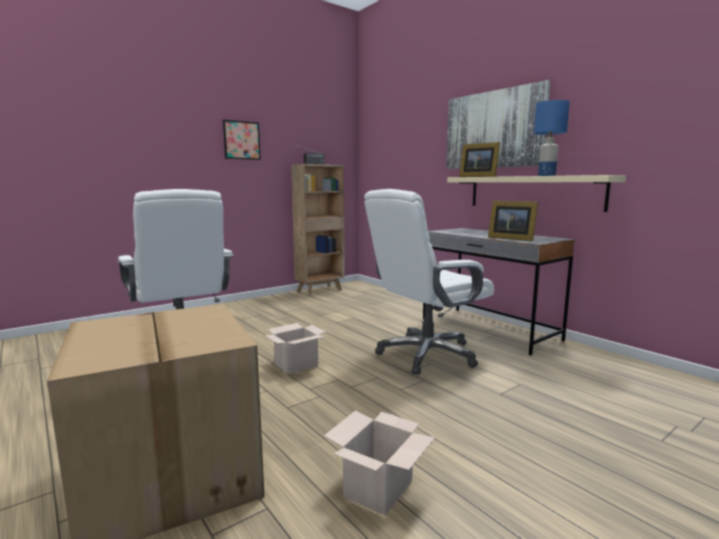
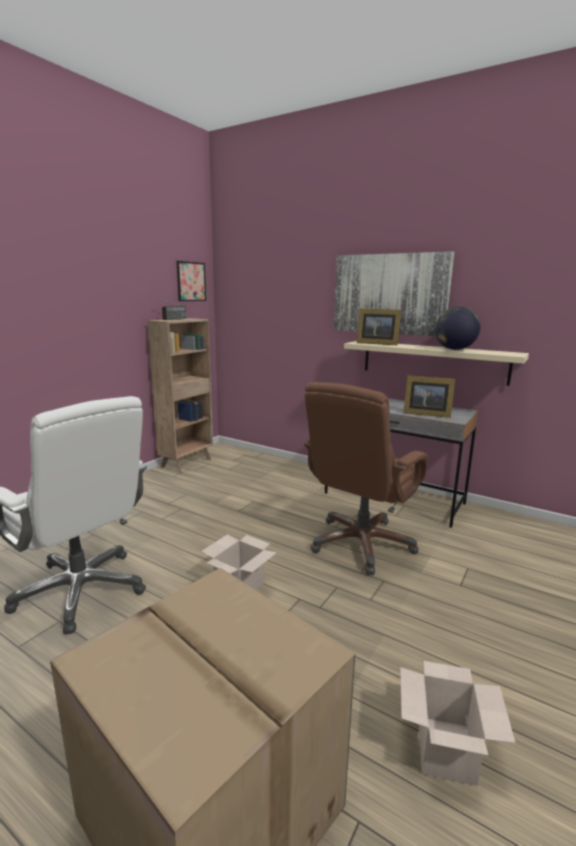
camera: 20 degrees left, 5 degrees up
picture [223,119,261,160] -> picture moved to [177,261,206,301]
white office chair [364,189,494,375] -> brown office chair [304,382,428,575]
blue table lamp [534,100,570,176] -> globe [435,307,480,350]

